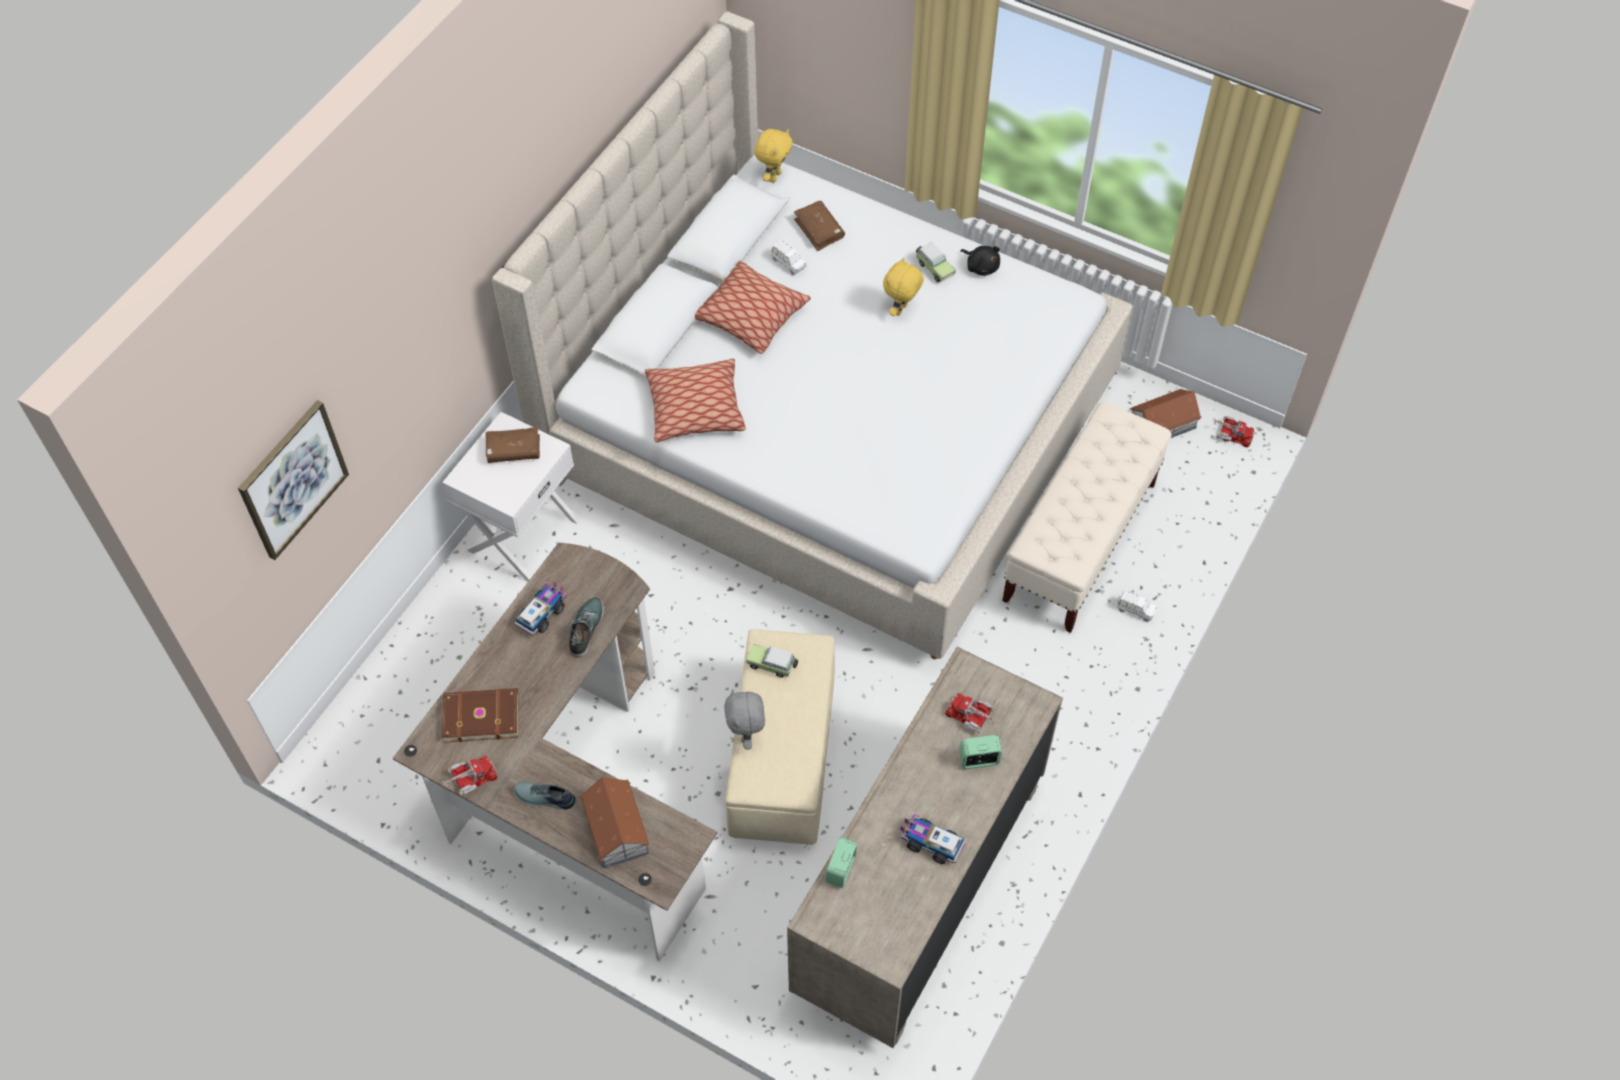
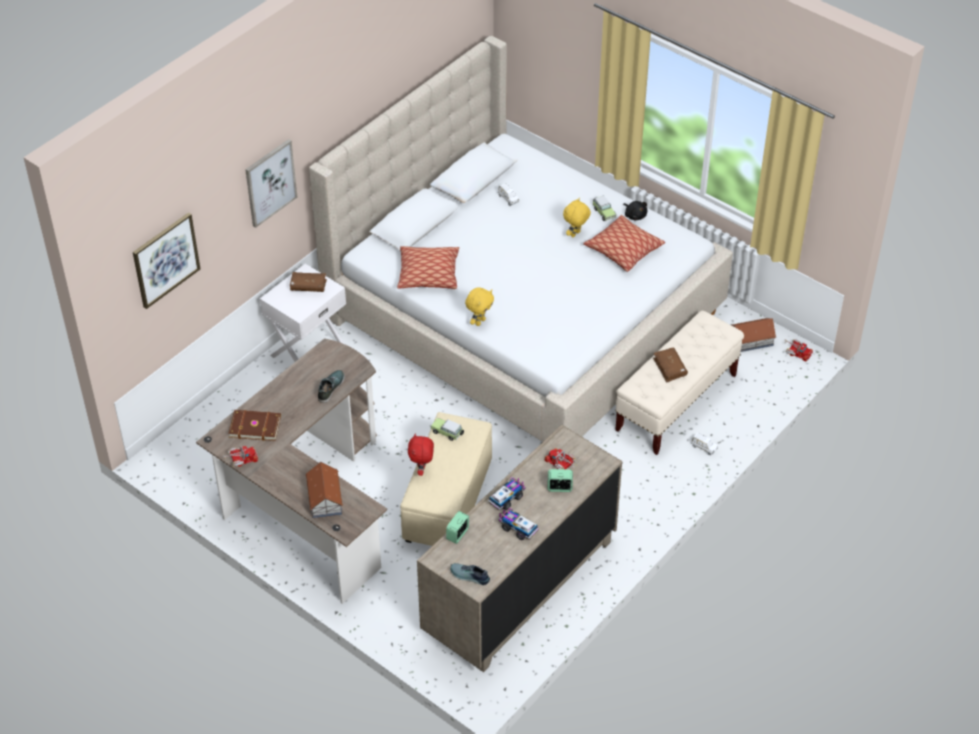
camera: 10 degrees right, 10 degrees down
shoe [514,782,576,810] -> shoe moved to [450,563,490,585]
toy truck [515,582,567,636] -> toy truck moved to [488,477,526,510]
pillow [695,260,811,354] -> pillow moved to [583,215,665,272]
grey plush toy [724,689,765,750] -> red plush toy [408,433,434,476]
yellow plush toy [754,129,793,183] -> yellow plush toy moved to [465,287,494,326]
brown book [794,201,845,251] -> brown book moved to [653,348,688,382]
none -> picture [245,139,297,228]

